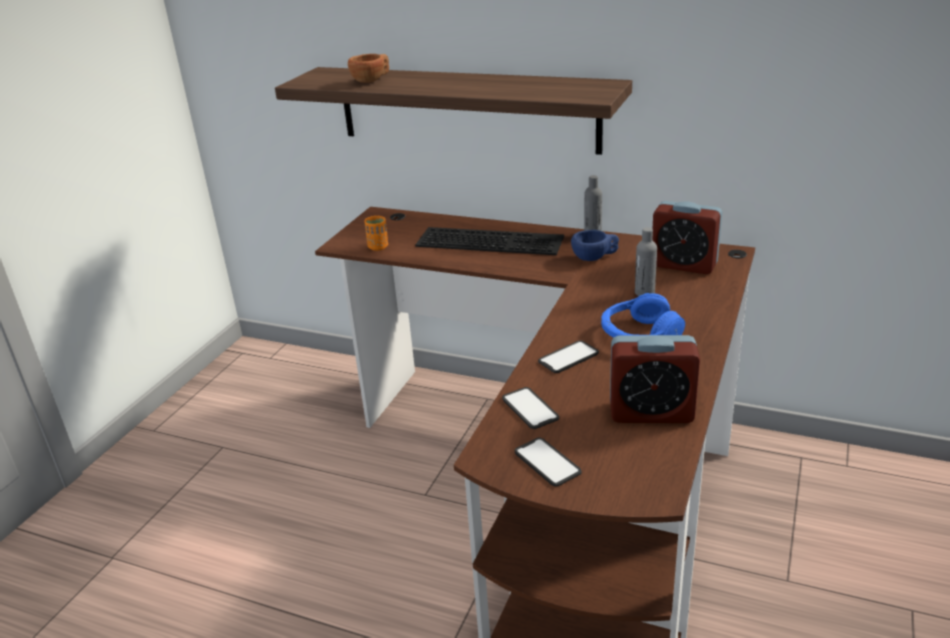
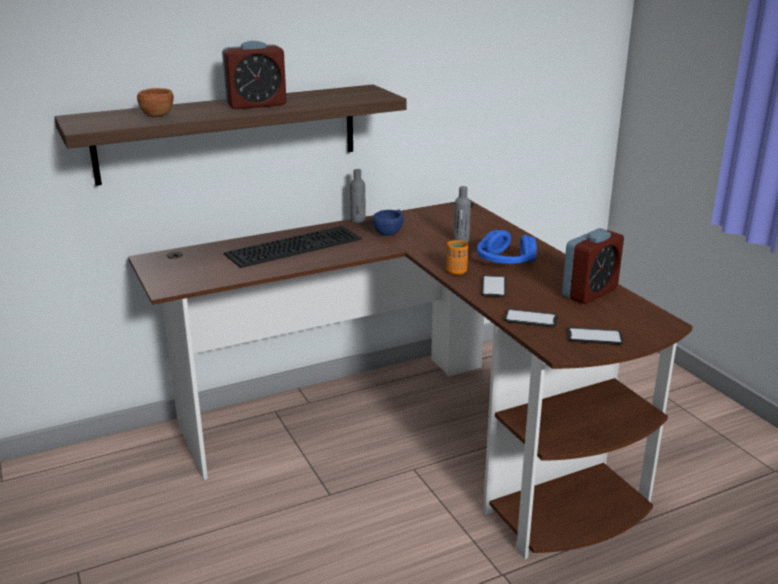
camera: 50 degrees left, 5 degrees down
orange cup [365,216,388,251] -> orange cup moved to [446,240,468,275]
alarm clock [652,201,722,274] -> alarm clock moved to [222,41,287,109]

